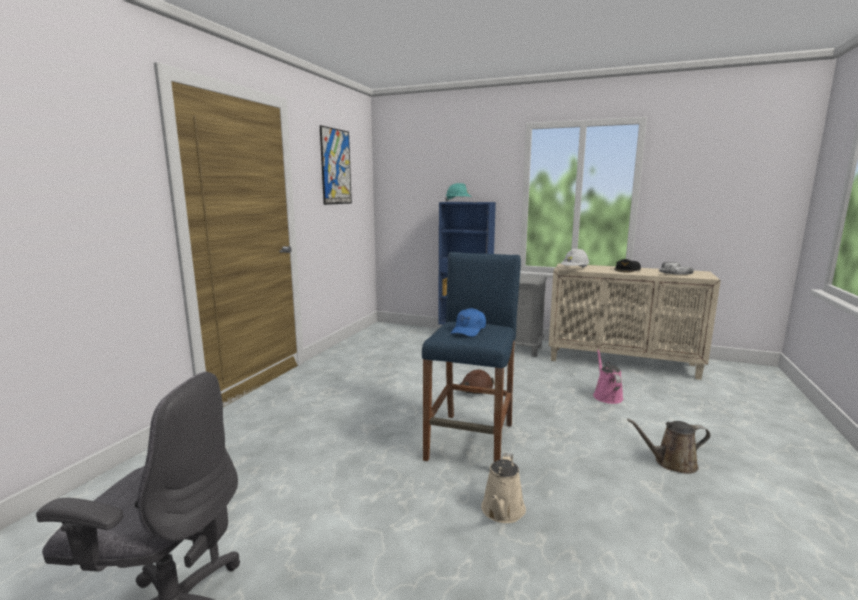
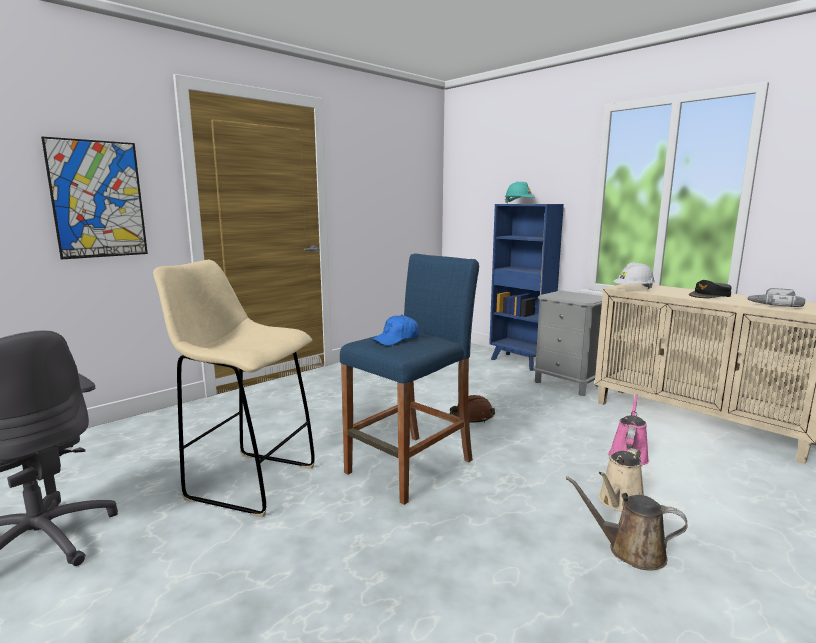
camera: 25 degrees right, 0 degrees up
picture [320,125,352,205] -> picture moved to [41,137,148,260]
beige watering can [481,453,526,523] -> beige watering can moved to [598,448,644,512]
none -> beige stool [153,260,315,517]

